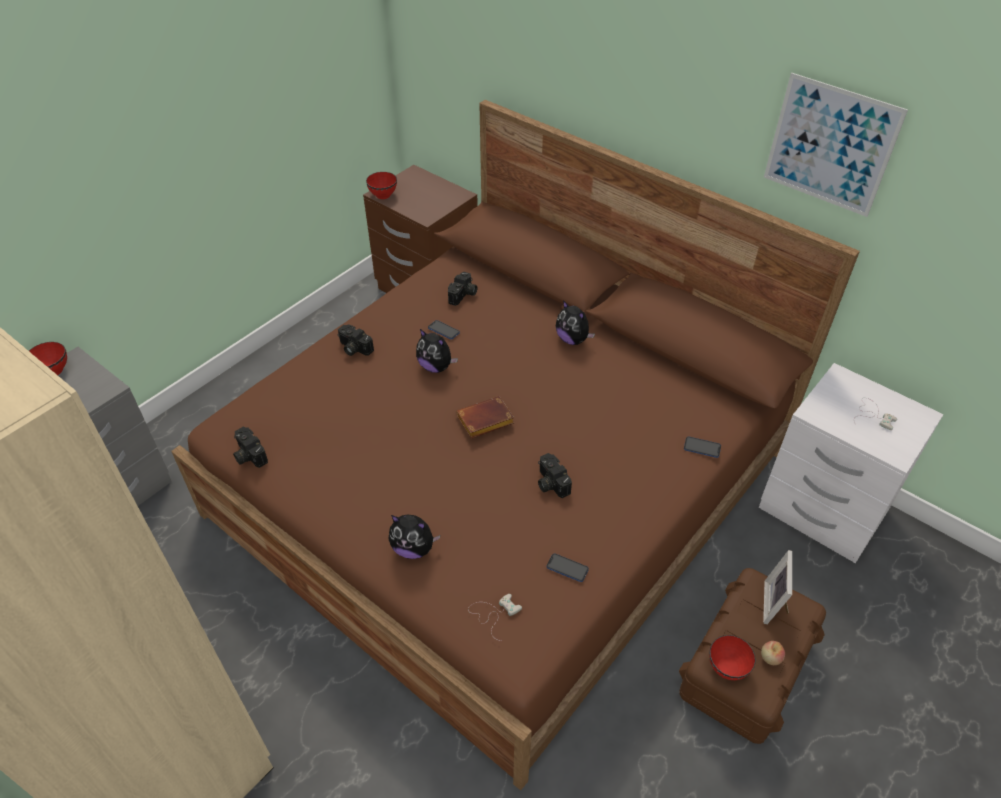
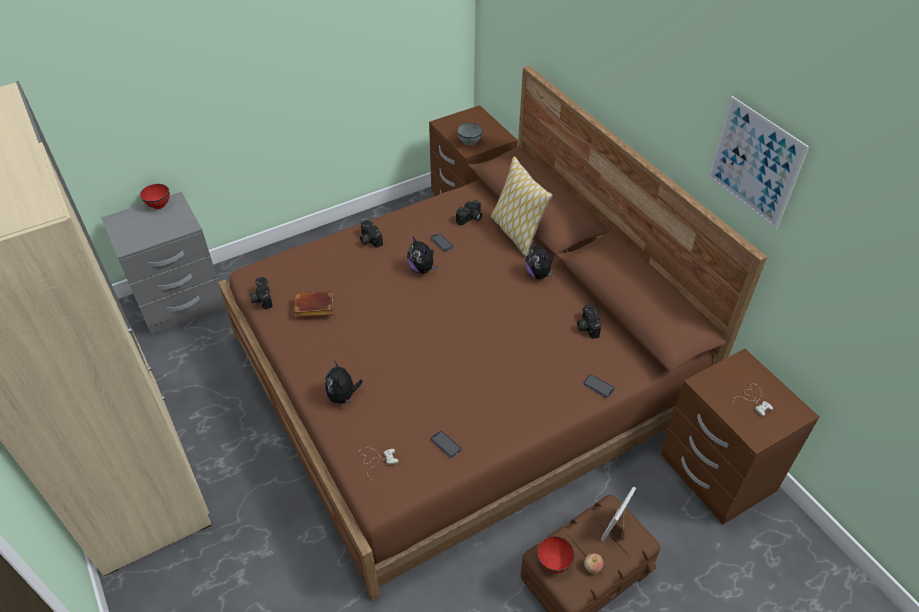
camera: 20 degrees right, 0 degrees up
red bowl [366,172,397,199] -> none
plush toy [389,515,440,559] -> plush toy turned 45 degrees clockwise [325,361,363,405]
brown book [456,396,514,439] -> brown book moved to [294,291,334,317]
camera [538,453,572,498] -> camera moved to [577,304,601,339]
white nightstand [759,363,944,563] -> brown nightstand [661,349,819,524]
none -> grey bowl [457,123,483,146]
none -> pillow [491,156,553,257]

